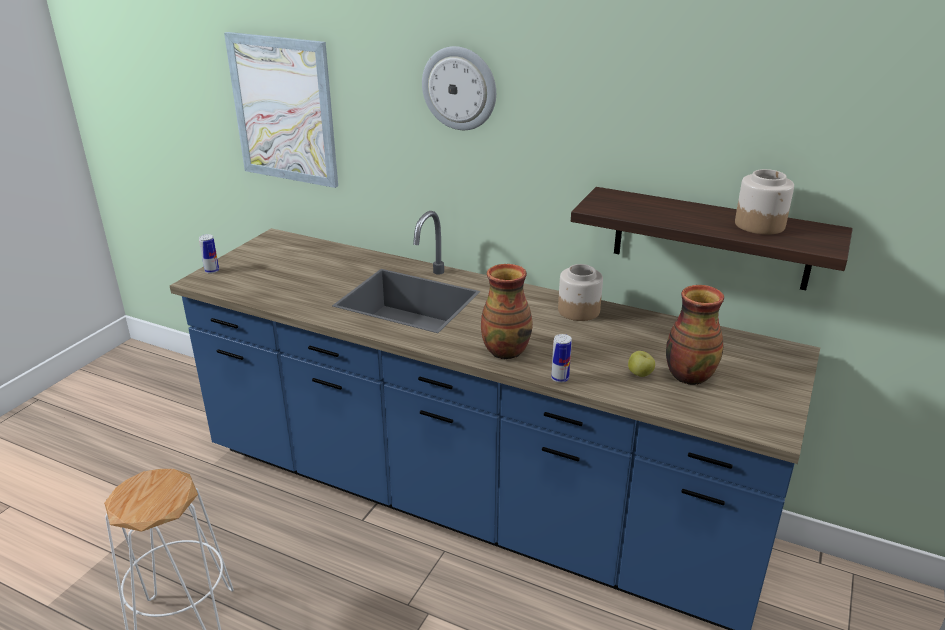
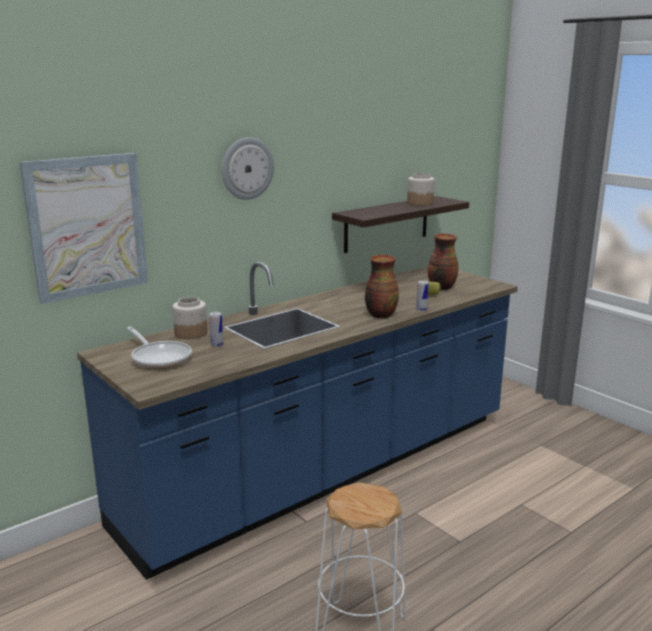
camera: 65 degrees left, 10 degrees down
can [199,234,219,273] -> can moved to [209,312,223,347]
jar [558,264,603,321] -> jar moved to [172,297,208,339]
none -> frying pan [127,327,192,369]

